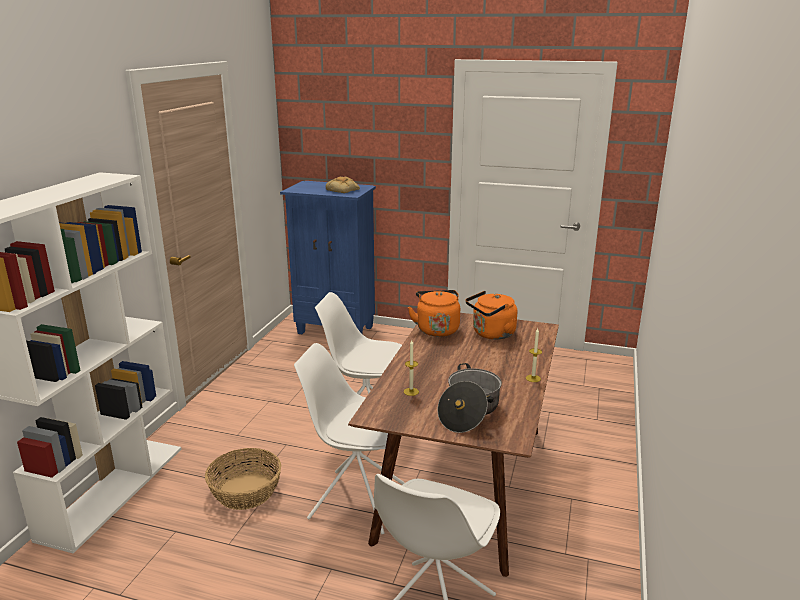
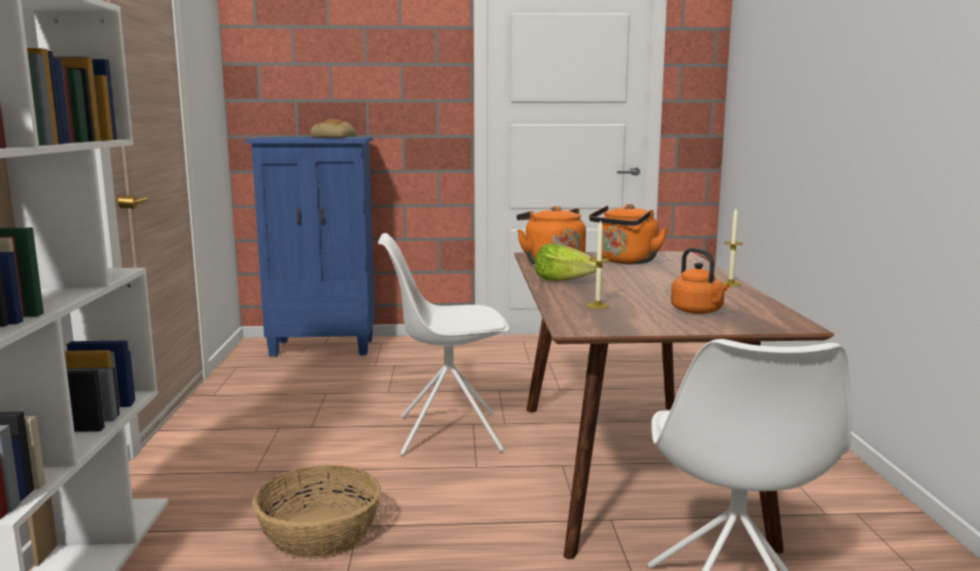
camera: 20 degrees left, 10 degrees down
white chair [294,343,405,534] -> none
cooking pot [438,363,502,433] -> orange kettle [671,248,730,314]
none -> lettuce [535,244,596,281]

